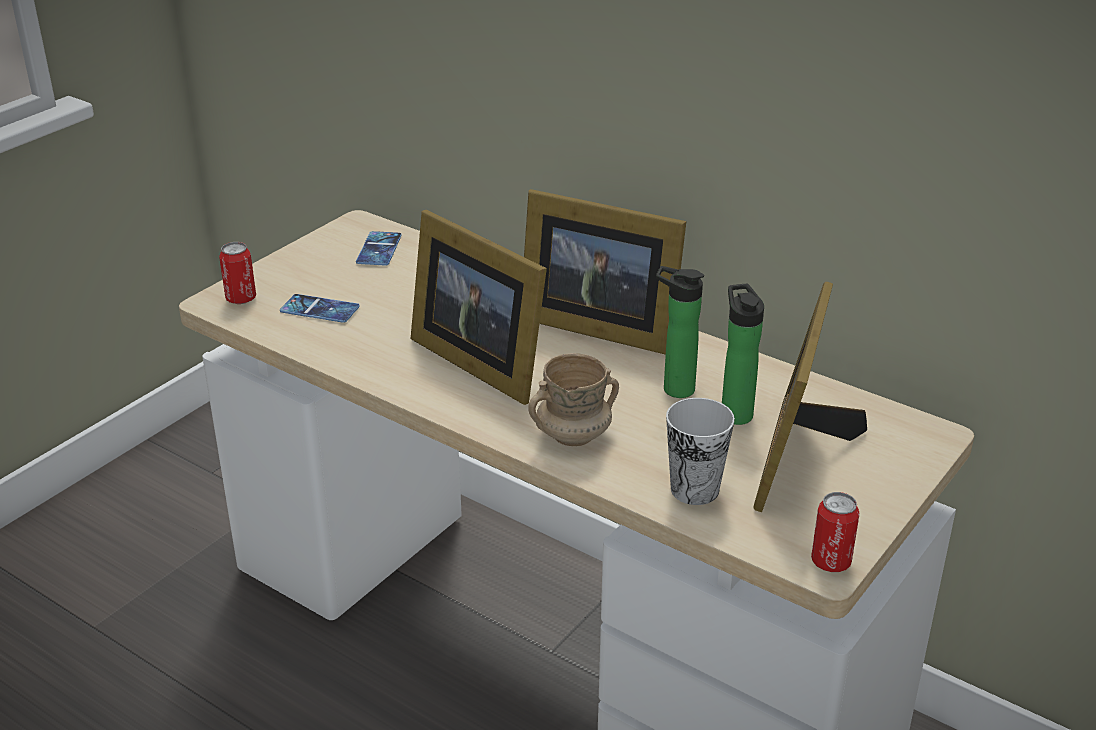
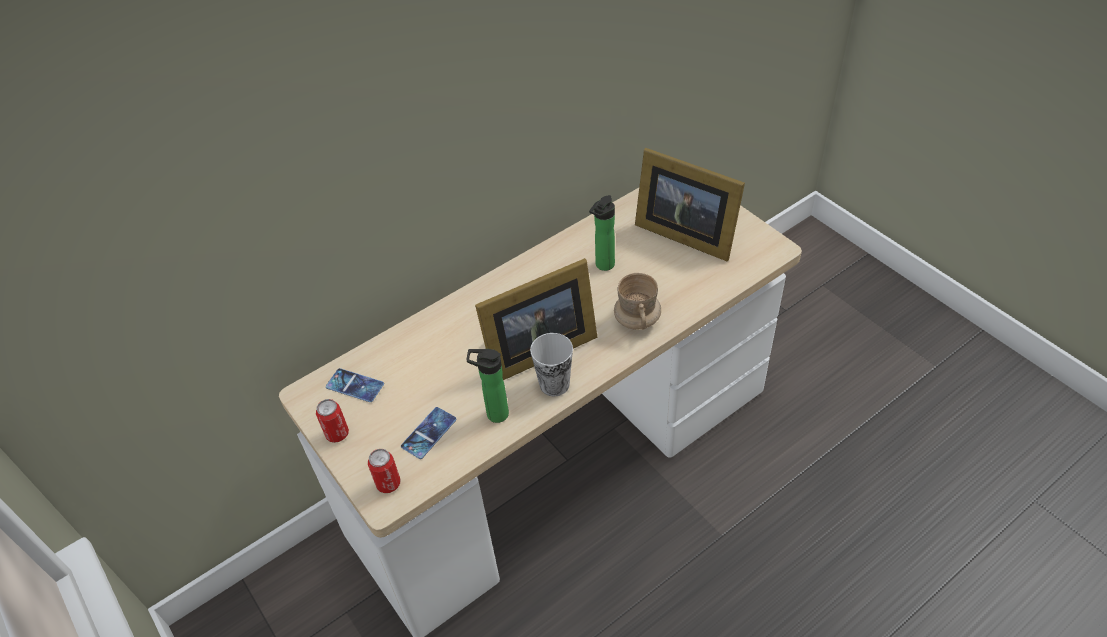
camera: 70 degrees left, 15 degrees up
picture frame [524,189,686,355] -> none
cup [666,398,735,505] -> cup moved to [530,333,573,396]
bottle [722,284,764,425] -> bottle moved to [467,349,509,423]
can [811,492,860,572] -> can moved to [316,399,349,443]

